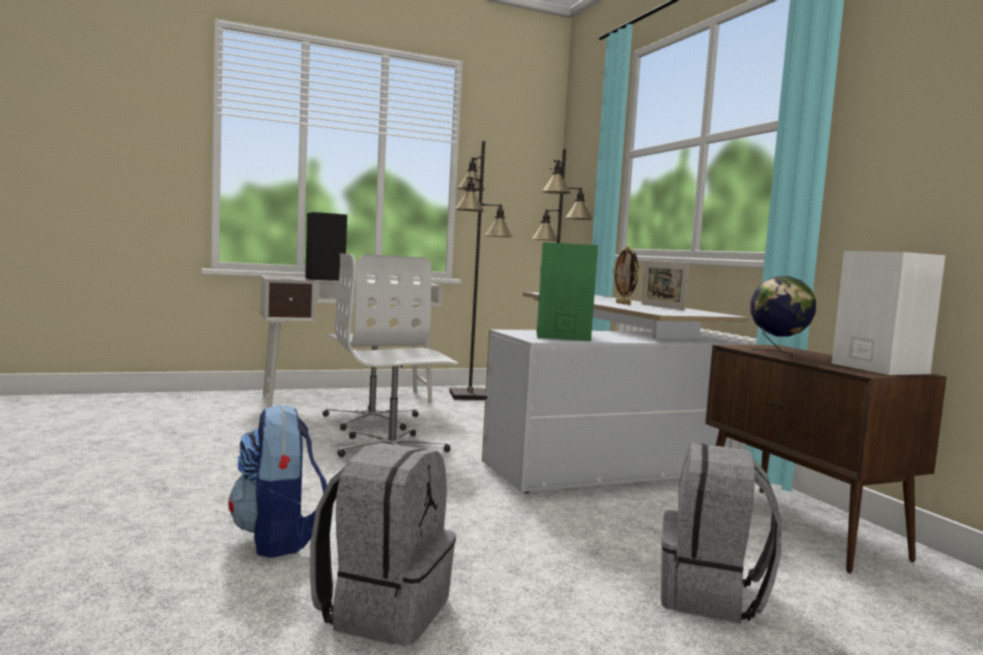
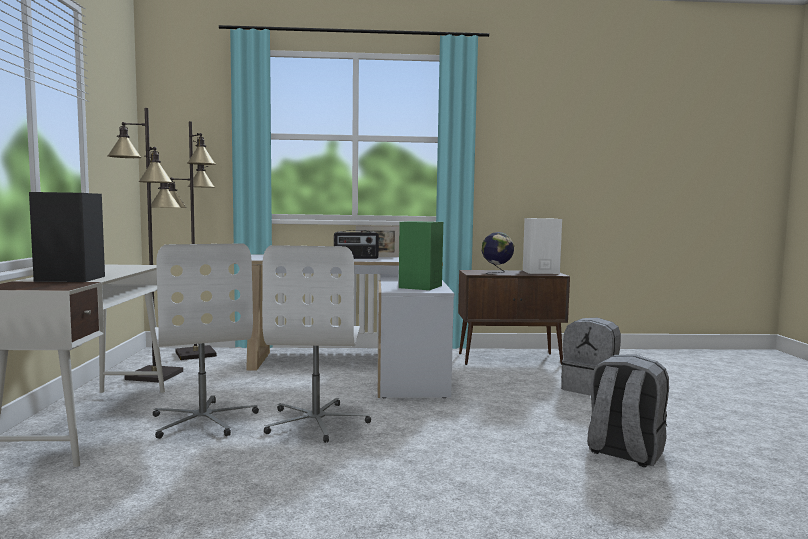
camera: 70 degrees left, 0 degrees up
backpack [228,404,327,558] -> none
white office chair [323,254,431,430] -> white office chair turned 75 degrees clockwise [153,243,259,439]
picture frame [613,246,639,305] -> radio [334,230,379,259]

